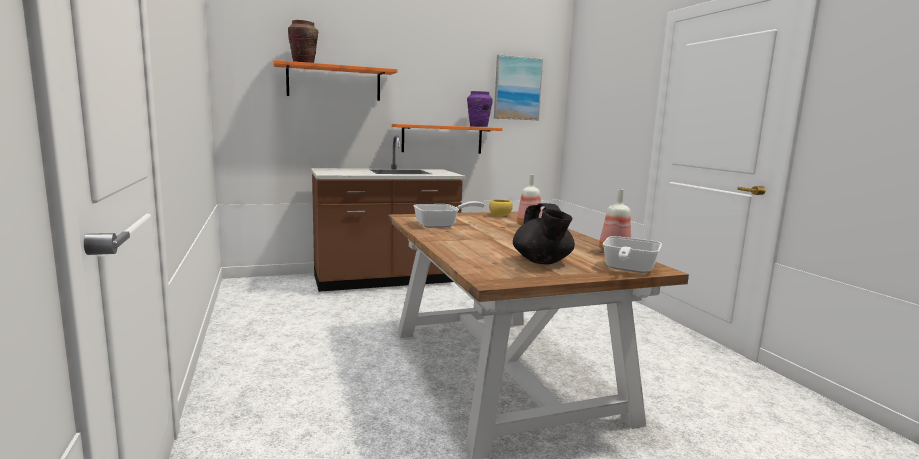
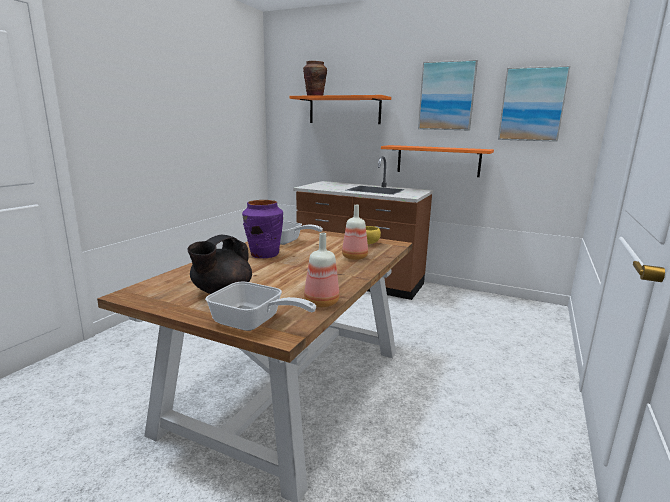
camera: 45 degrees right, 5 degrees up
purple vase [467,91,493,127] -> purple vase moved to [242,200,283,258]
frying pan [603,236,662,273] -> frying pan turned 135 degrees counterclockwise [205,282,316,331]
none -> picture [418,60,478,130]

